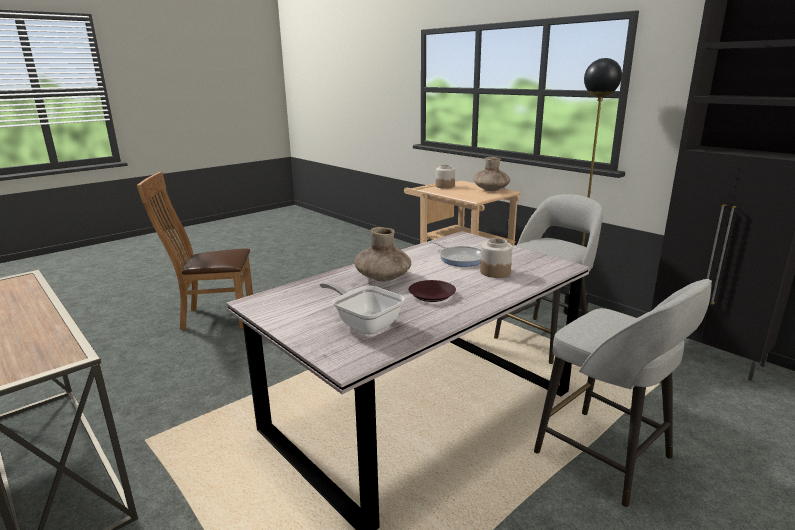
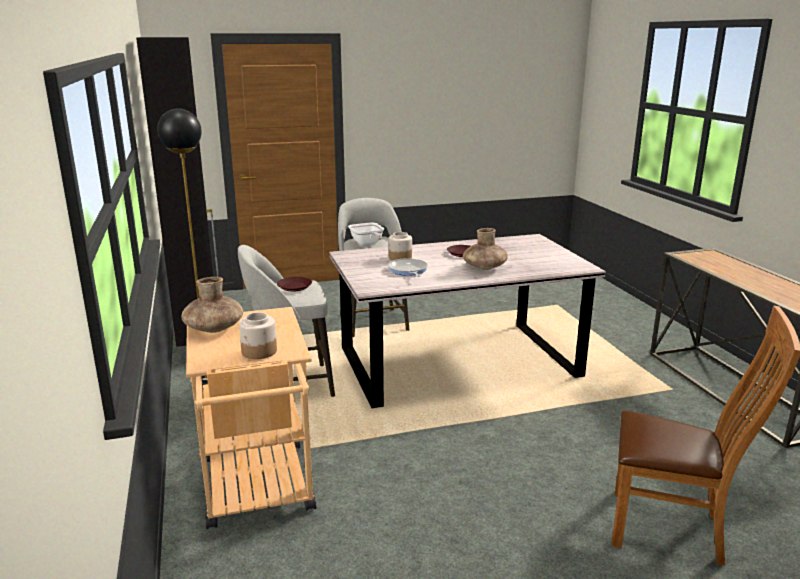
camera: 155 degrees left, 0 degrees up
frying pan [319,281,405,335] -> frying pan moved to [348,222,384,245]
none -> brown plate [277,277,312,291]

